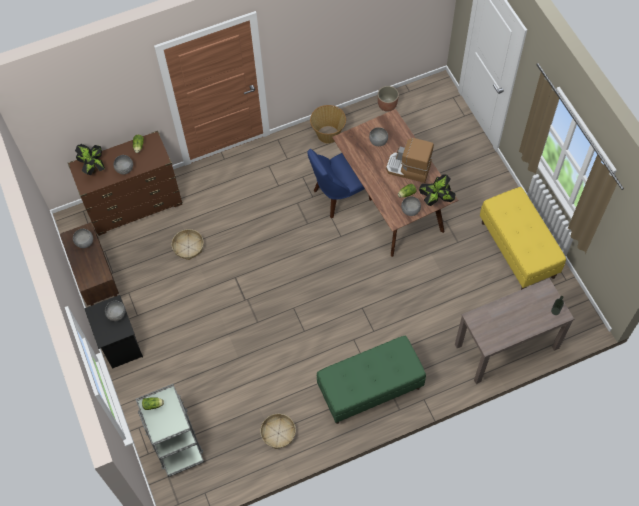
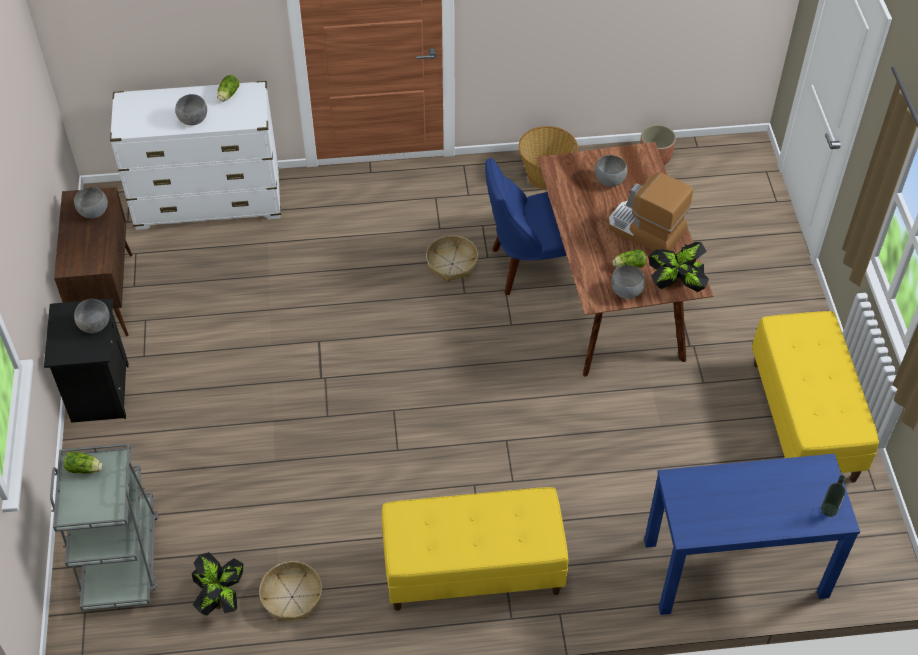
camera: 15 degrees right, 10 degrees down
brown dresser [68,131,183,236] -> white dresser [110,81,281,230]
potted plant [75,144,105,175] -> potted plant moved to [192,552,244,616]
basket [171,229,204,260] -> basket moved to [426,235,478,282]
green bench [317,335,426,424] -> yellow bench [382,487,569,611]
brown console table [455,278,574,384] -> blue console table [644,454,860,615]

